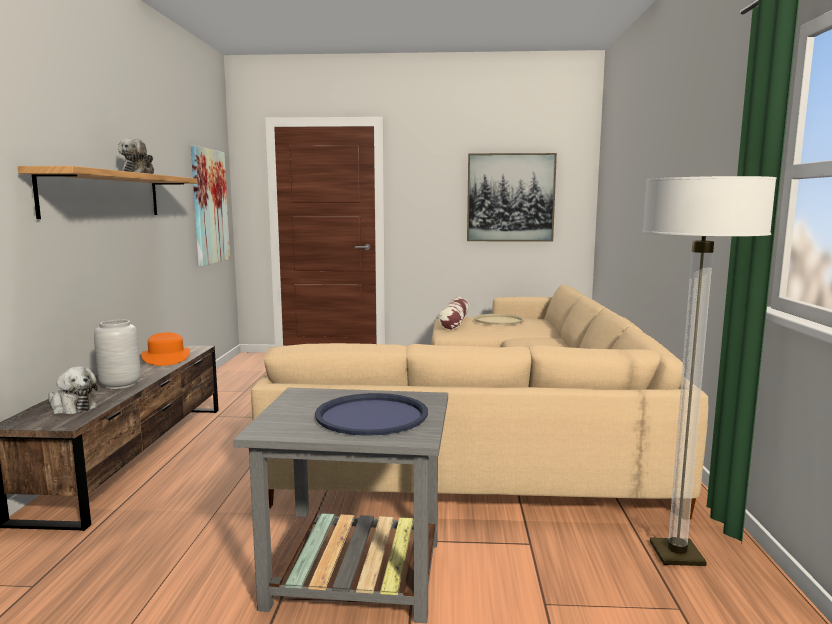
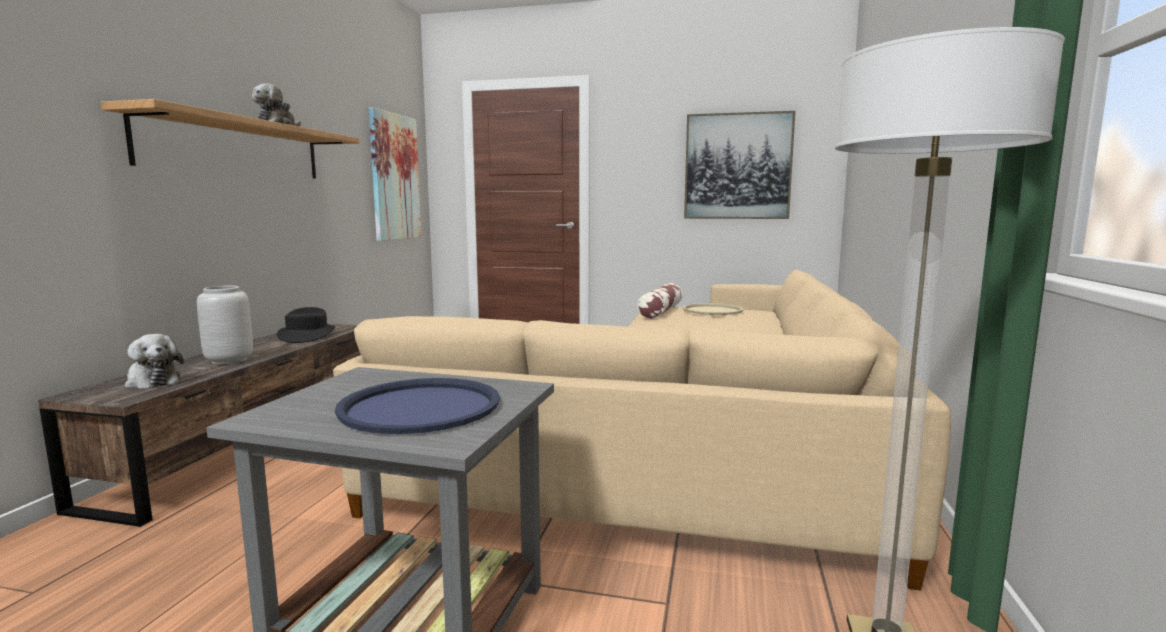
camera: 10 degrees right, 0 degrees up
orange hat [141,332,190,366] -> black hat [277,307,335,343]

